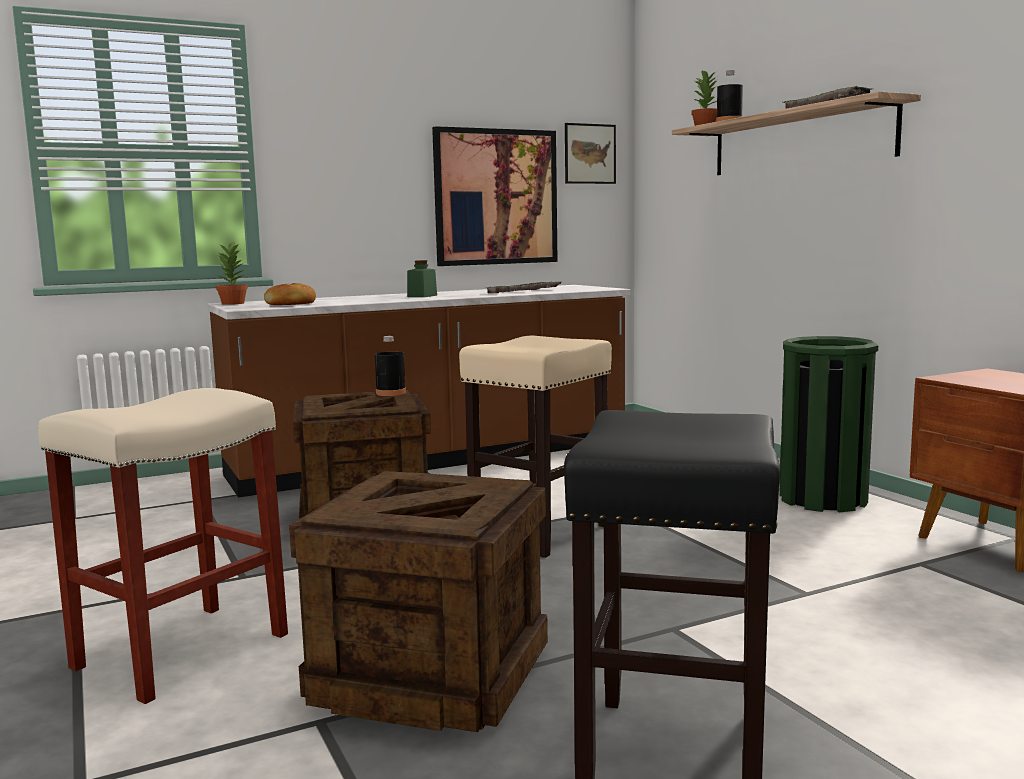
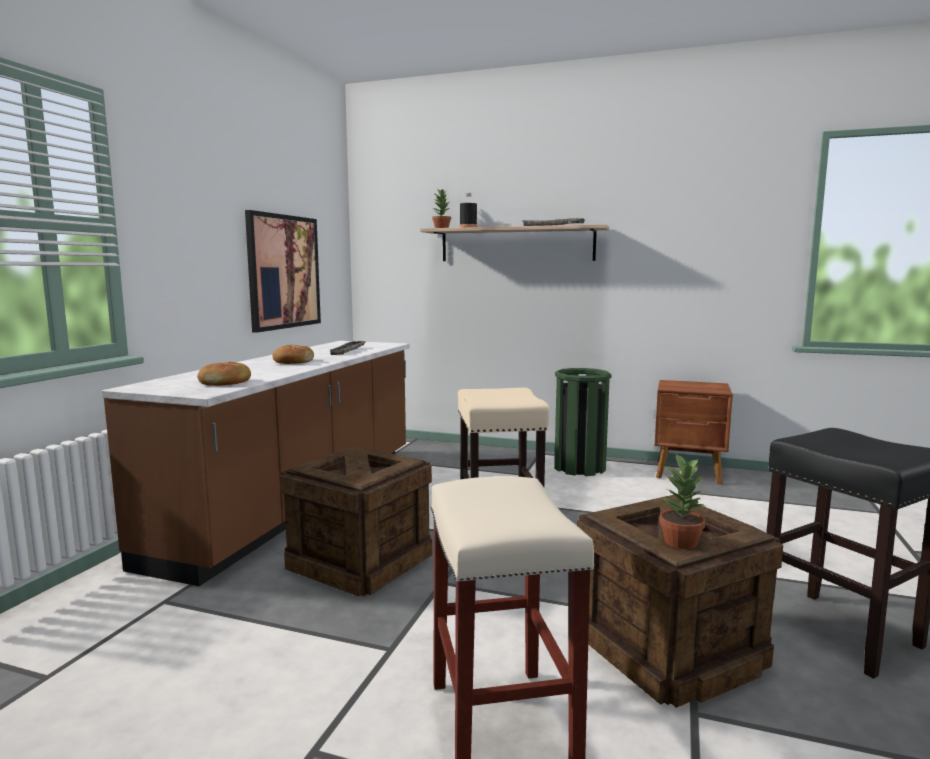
camera: 45 degrees left, 0 degrees up
potted plant [216,241,248,305] -> potted plant moved to [659,453,705,549]
black bottle [375,336,406,396] -> none
green jar [407,260,437,297] -> bread [272,345,314,364]
picture [565,123,616,184] -> none

